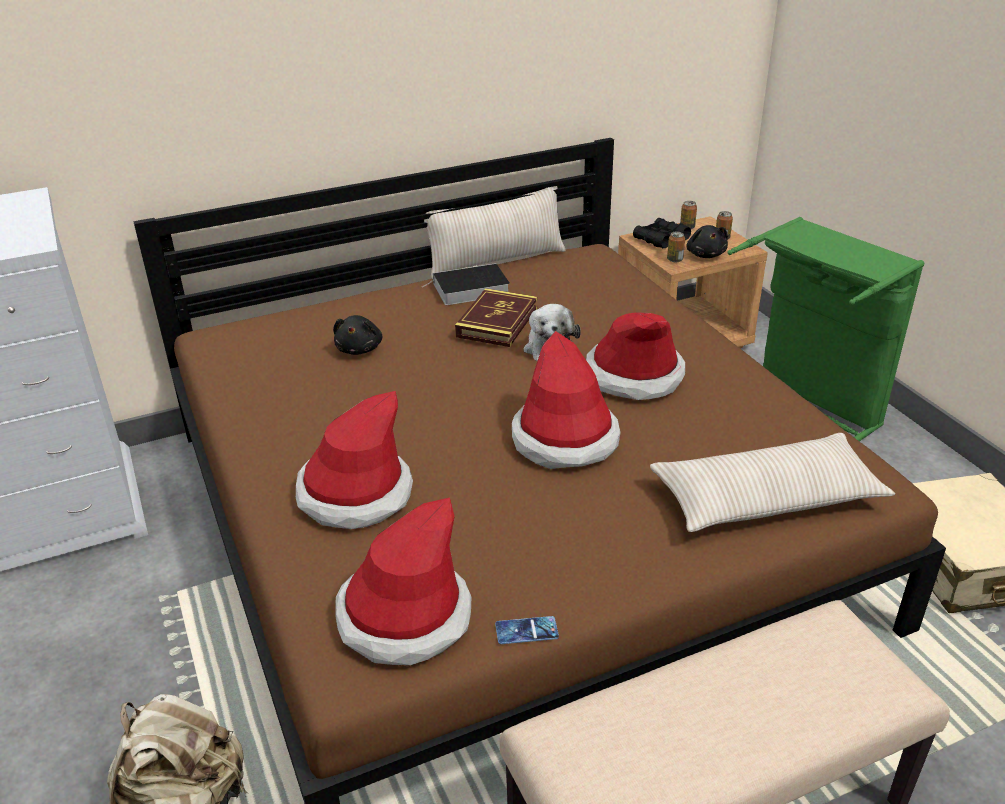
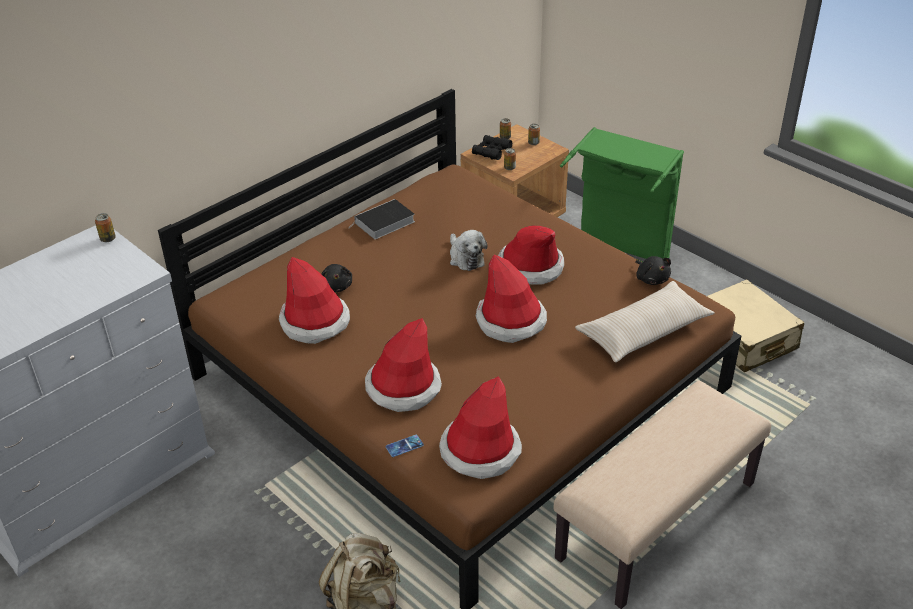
camera: 20 degrees left, 5 degrees up
beige pillow [424,186,566,279] -> none
book [455,288,537,347] -> none
phone [495,616,559,644] -> phone moved to [386,435,424,457]
black plush toy [687,225,728,258] -> black plush toy moved to [635,256,671,285]
none -> can [95,213,116,242]
none -> hat [279,257,350,344]

